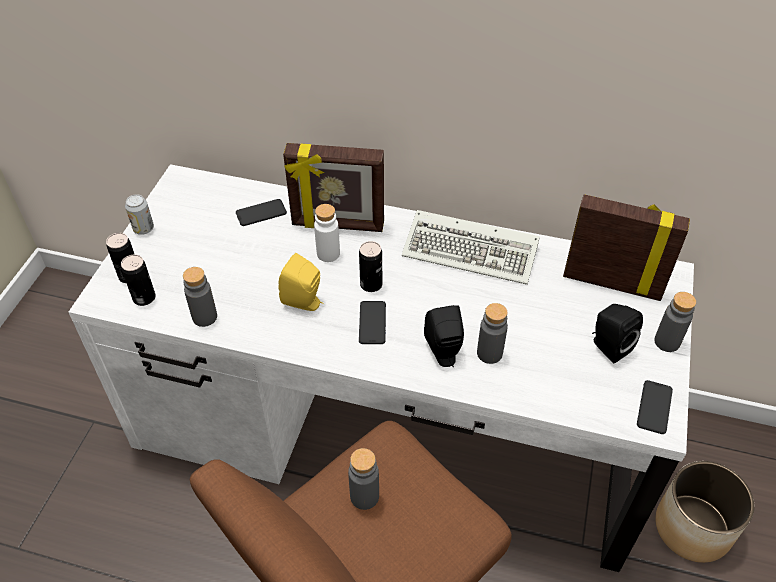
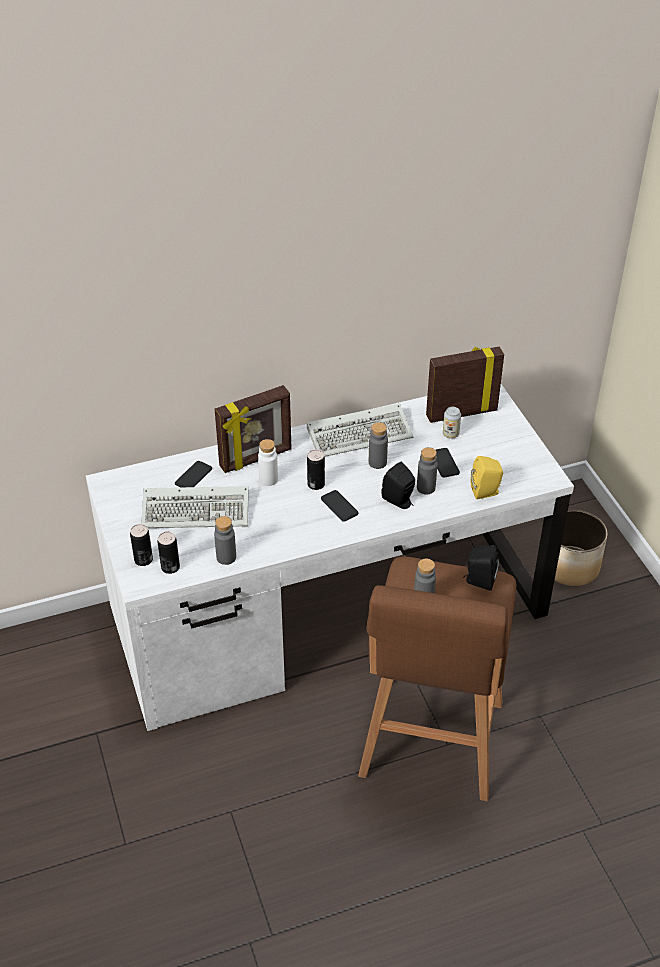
camera: 35 degrees left, 5 degrees down
can [125,194,154,235] -> can moved to [443,407,461,439]
yellow speaker [278,253,323,311] -> yellow speaker moved to [471,456,503,499]
black speaker [592,304,643,363] -> black speaker moved to [463,545,499,591]
phone [637,380,673,434] -> phone moved to [436,448,460,477]
grey bottle [654,292,696,352] -> grey bottle moved to [369,422,388,469]
none -> keyboard [141,486,249,528]

